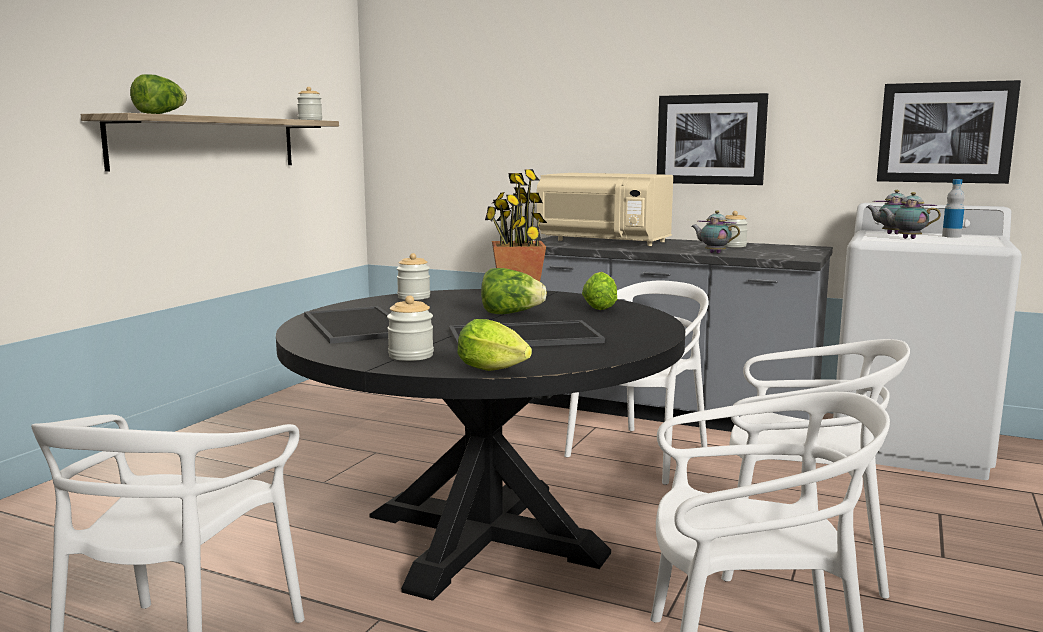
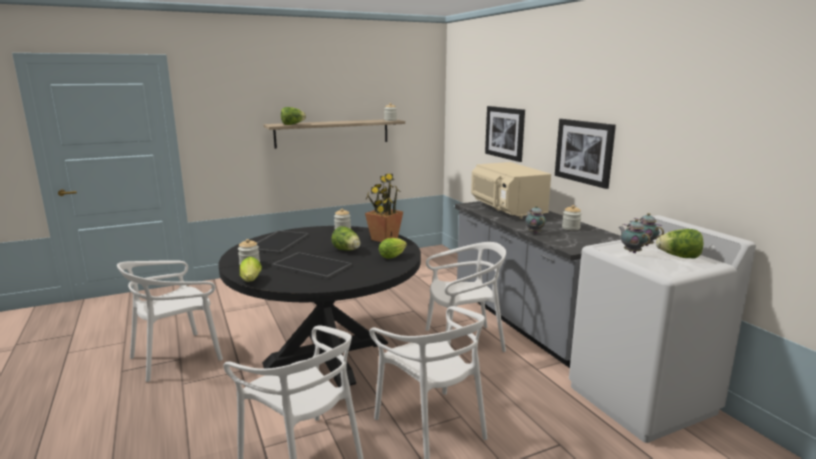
camera: 40 degrees right, 5 degrees up
picture [877,80,1021,184] -> picture moved to [485,106,525,162]
bottle [942,179,965,238] -> lettuce [656,229,703,259]

